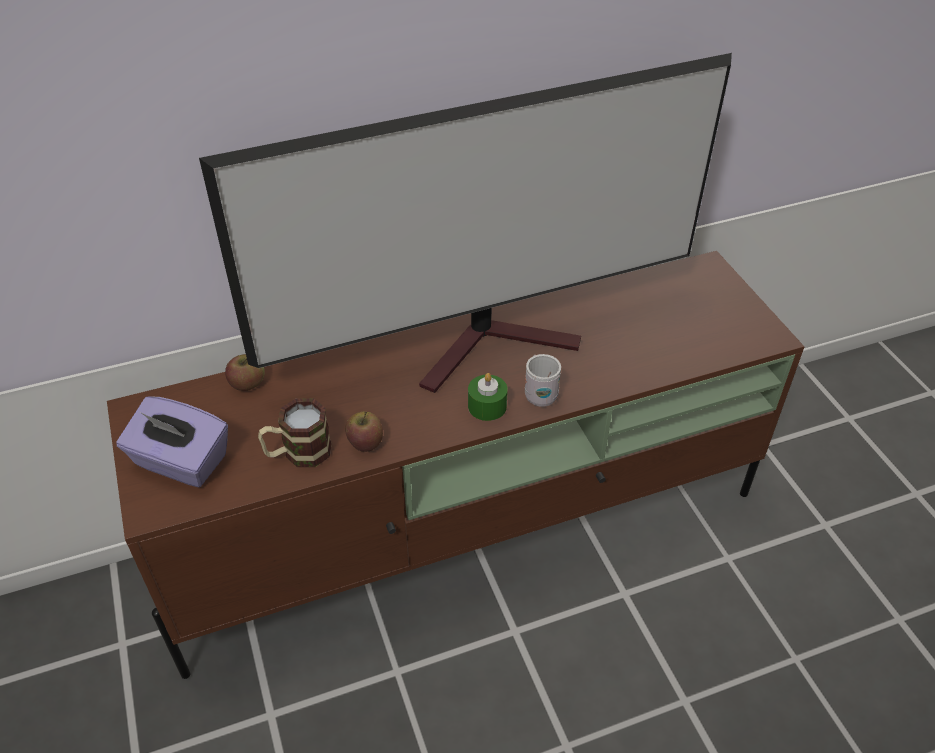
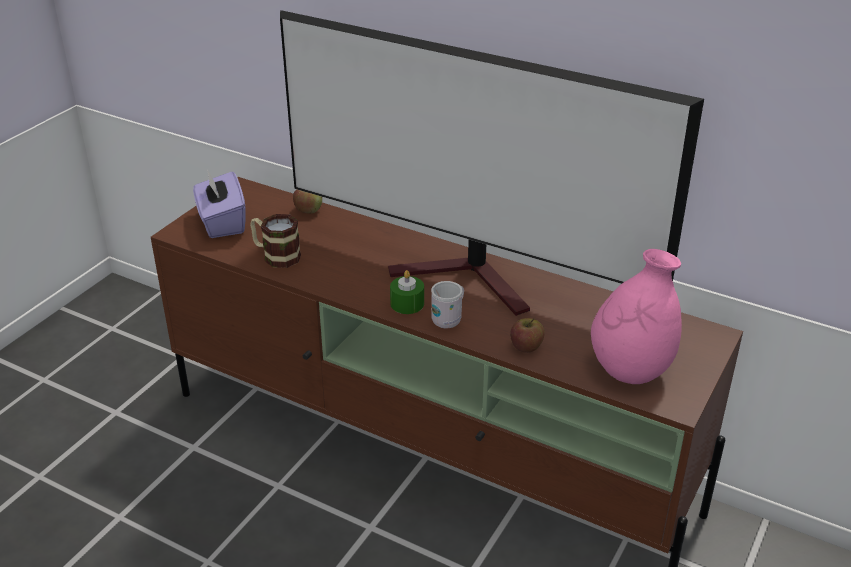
camera: 50 degrees right, 10 degrees down
apple [345,412,383,452] -> apple moved to [510,318,545,353]
none -> pink vase [591,249,682,384]

